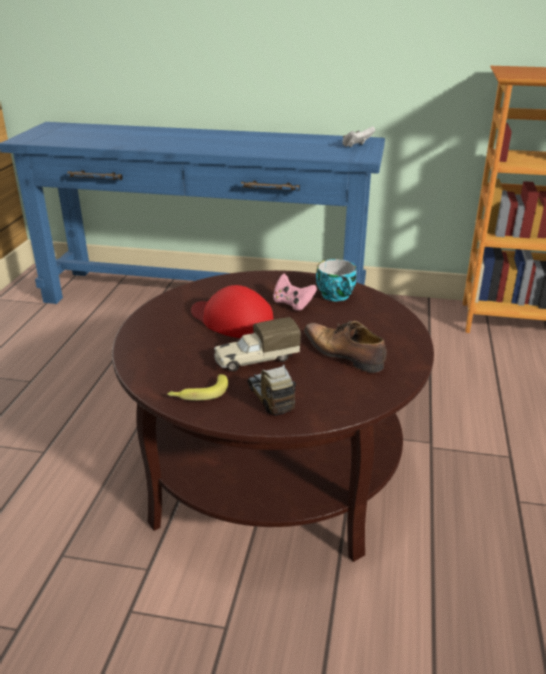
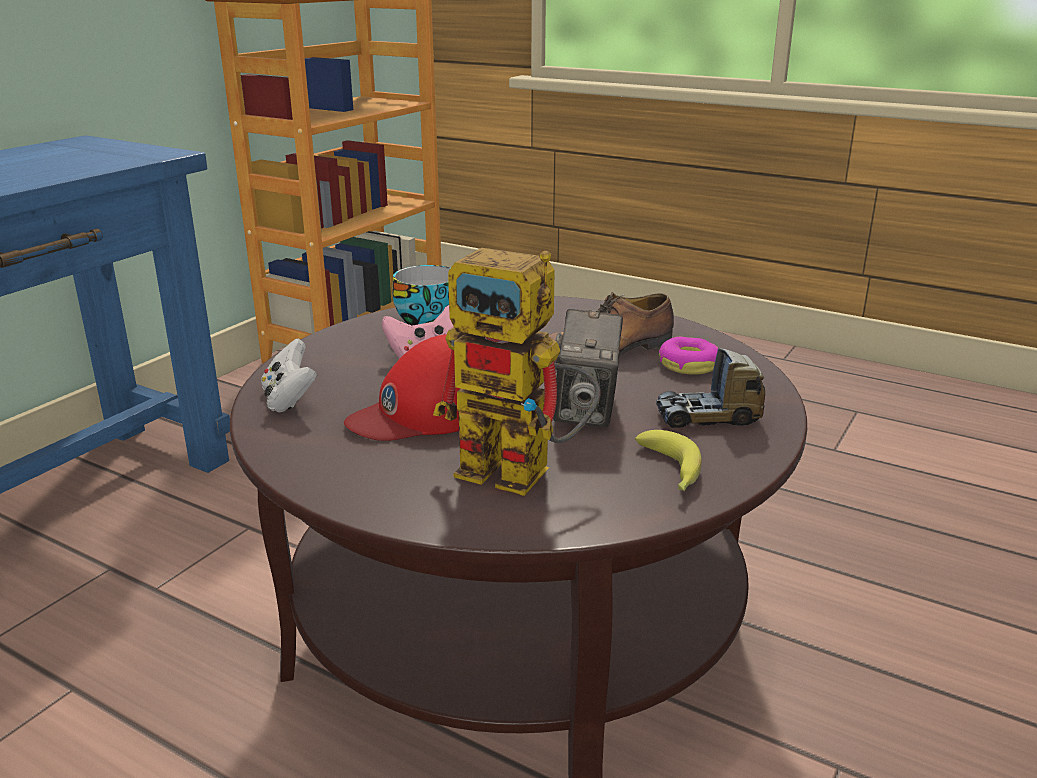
camera: 70 degrees left, 5 degrees down
toy truck [214,317,300,372] -> camera [553,309,623,428]
white game controller [342,126,375,147] -> white game controller moved to [261,338,317,413]
none -> toy robot [433,248,600,496]
none -> donut [659,337,718,375]

